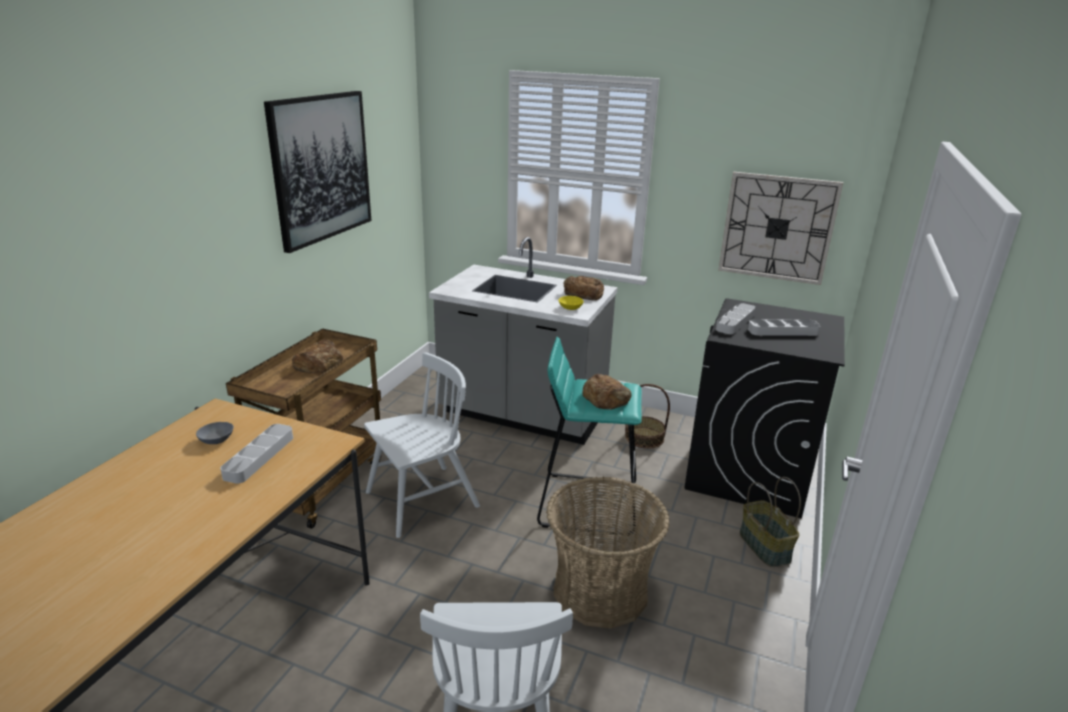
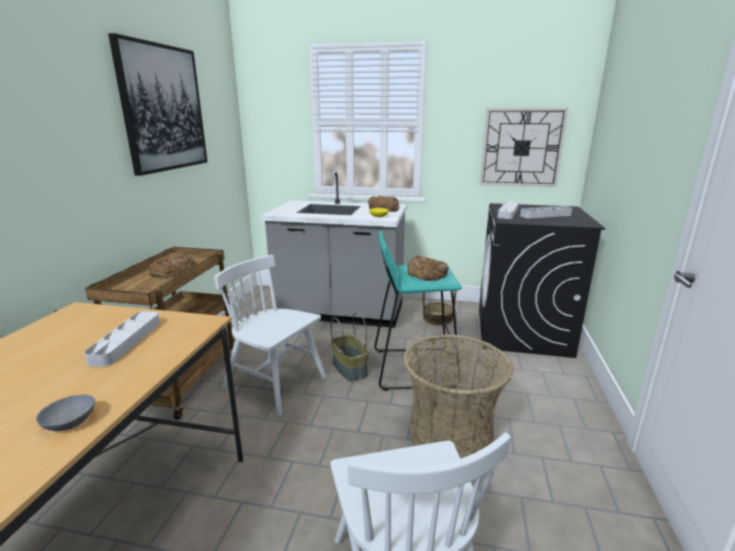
camera: 10 degrees left, 5 degrees down
grey bowl [196,422,234,444] -> grey bowl moved to [36,395,95,431]
white chair [364,352,480,538] -> white chair turned 105 degrees counterclockwise [214,255,326,415]
basket [740,477,801,567] -> basket moved to [331,312,369,382]

